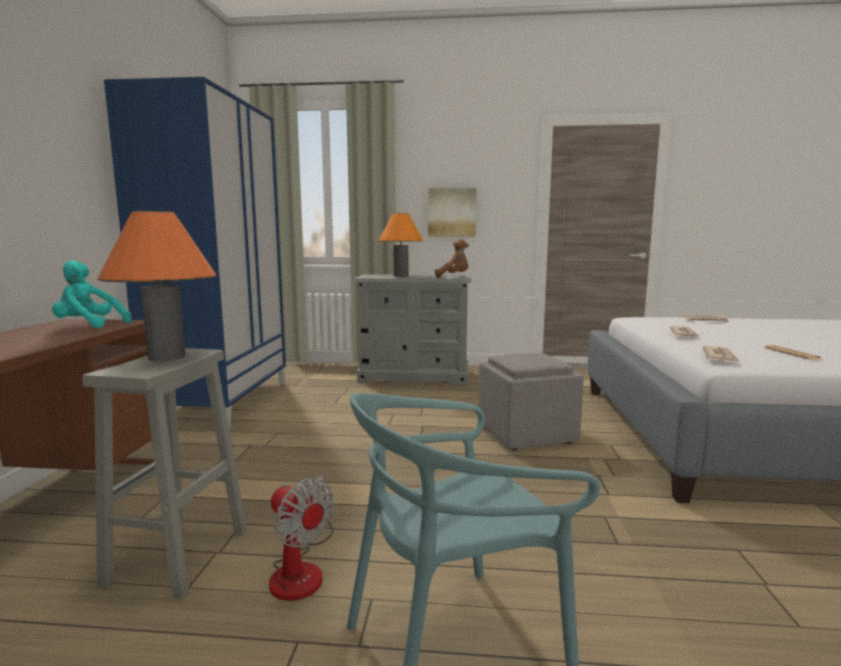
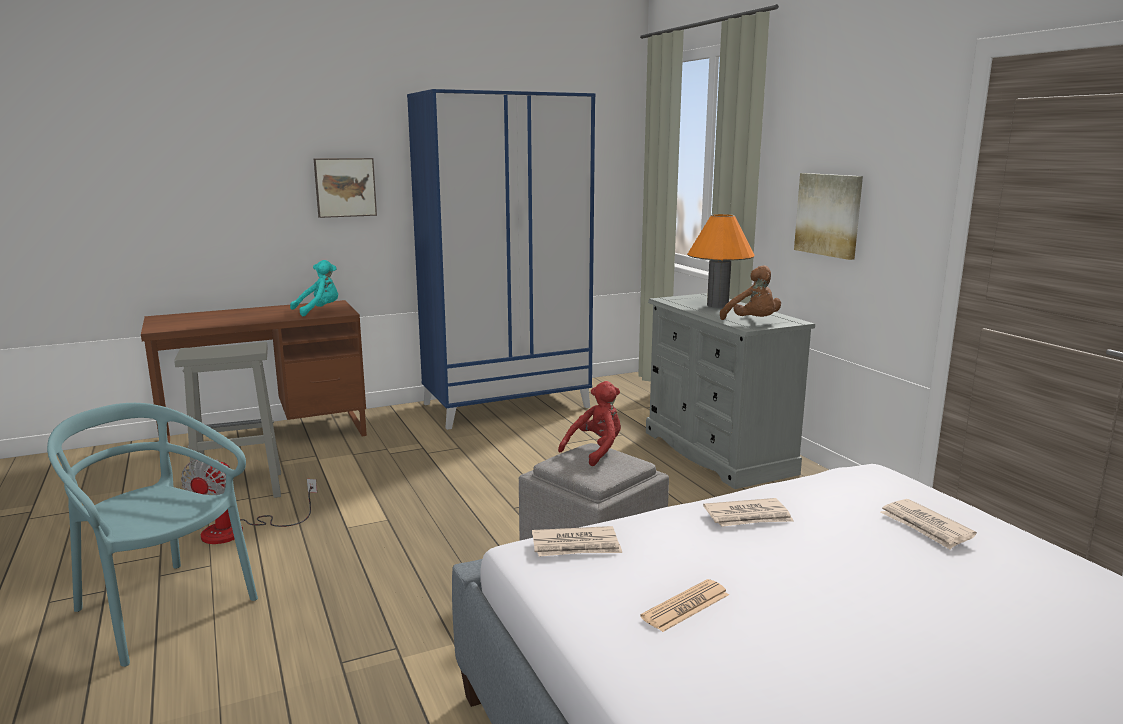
camera: 60 degrees right, 5 degrees up
turquoise plush toy [52,260,131,328] -> turquoise plush toy turned 75 degrees clockwise [290,260,338,316]
orange table lamp [97,211,216,361] -> none
none -> picture [314,158,377,218]
none -> red plush toy [558,381,621,466]

